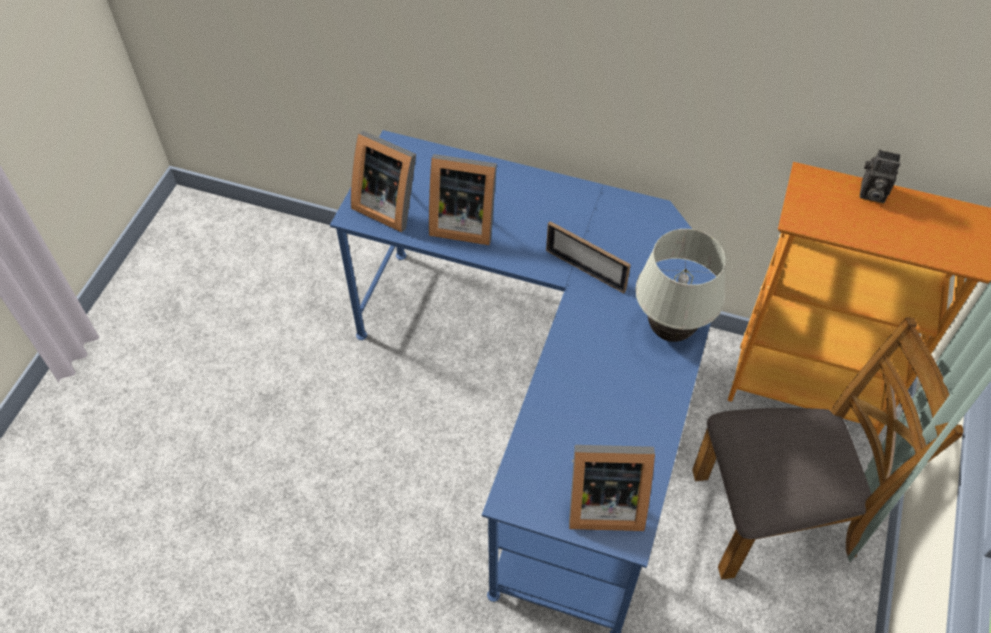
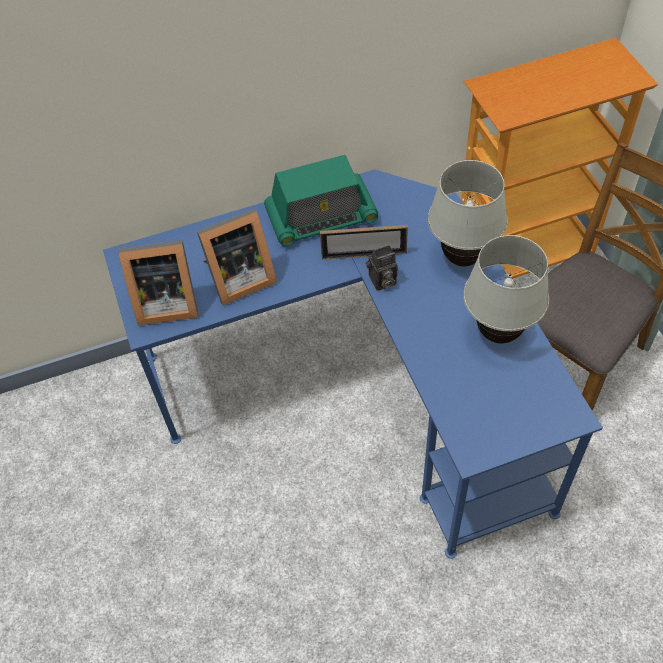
camera: 35 degrees left, 0 degrees up
picture frame [569,445,655,531] -> none
camera [860,150,901,203] -> camera moved to [366,245,397,291]
none -> radio [264,155,378,246]
none -> white table lamp [463,235,549,343]

